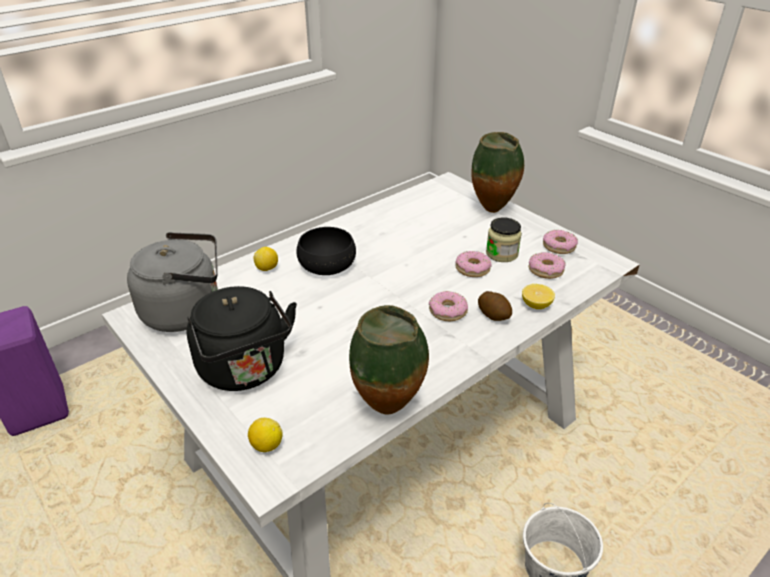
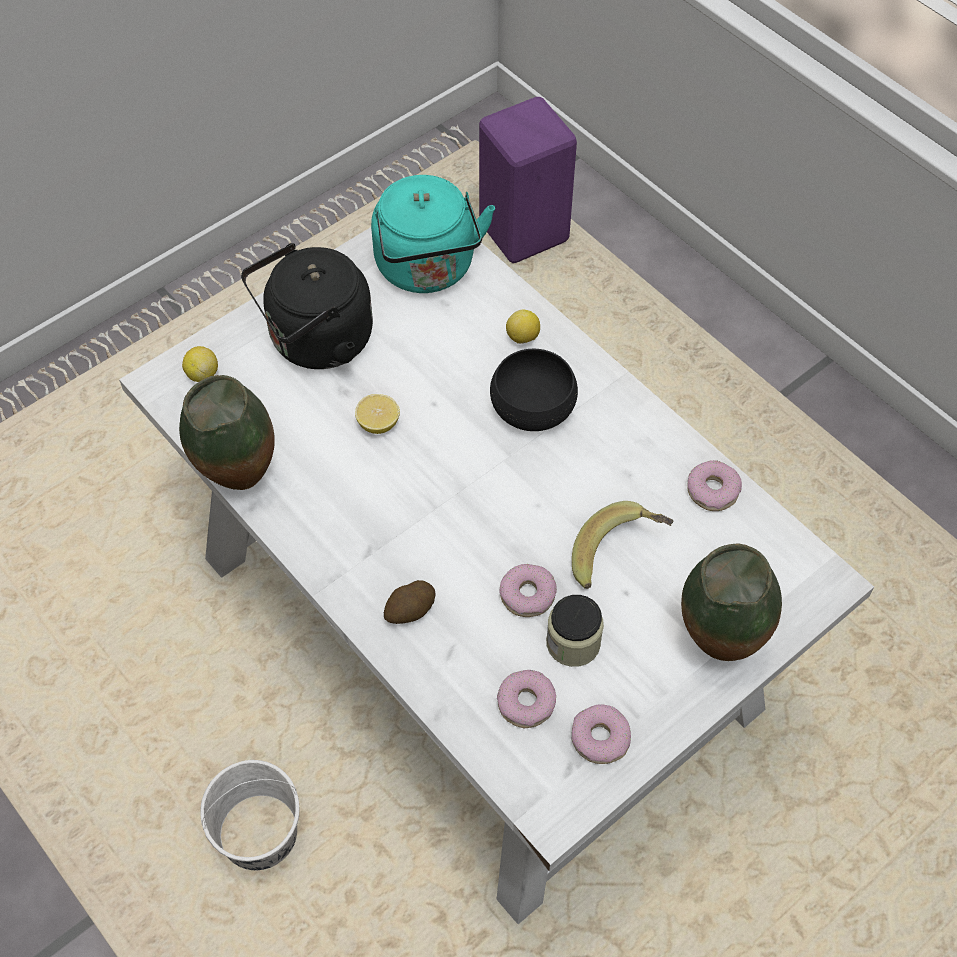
camera: 90 degrees right, 20 degrees up
grey kettle [127,232,218,332] -> turquoise kettle [371,175,495,293]
donut [429,291,468,321] -> donut moved to [687,460,742,511]
lemon [522,284,555,309] -> lemon moved to [355,394,400,434]
none -> banana [572,501,673,589]

